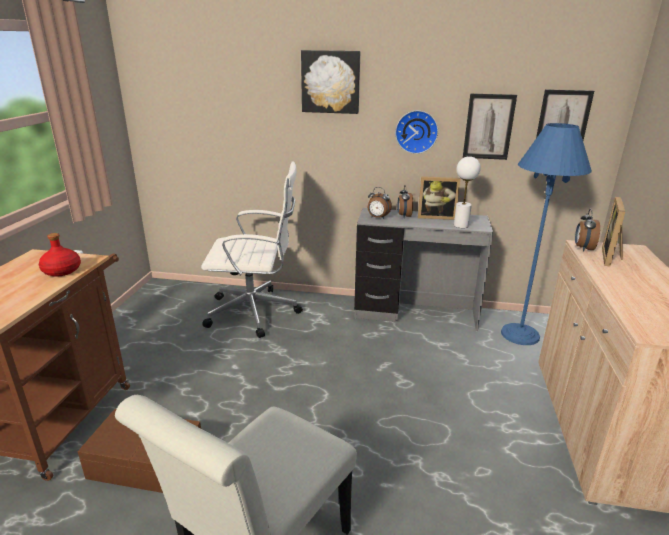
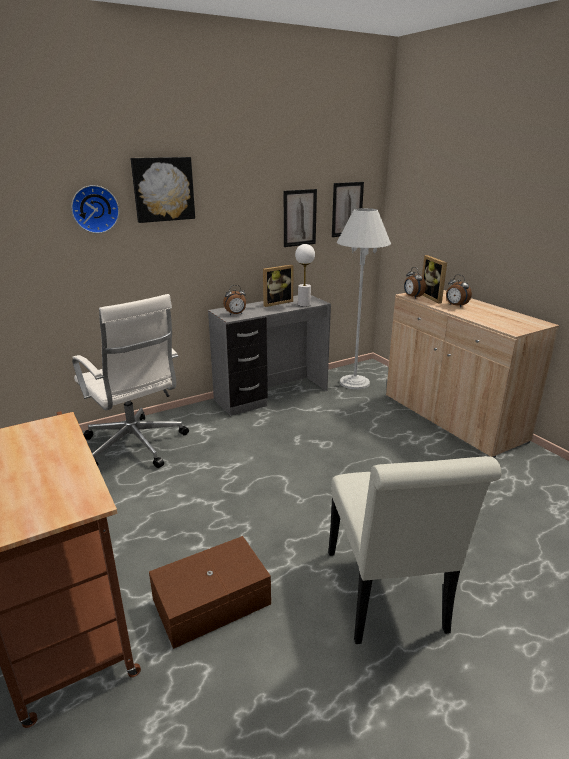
camera: 40 degrees left, 0 degrees up
red bottle [39,233,81,277] -> none
white office chair [201,161,303,338] -> white office chair turned 90 degrees clockwise [72,294,189,468]
wall clock [395,110,438,154] -> wall clock moved to [71,185,119,234]
alarm clock [397,185,413,218] -> alarm clock moved to [446,274,472,307]
blue floor lamp [501,123,592,345] -> white floor lamp [337,208,391,389]

